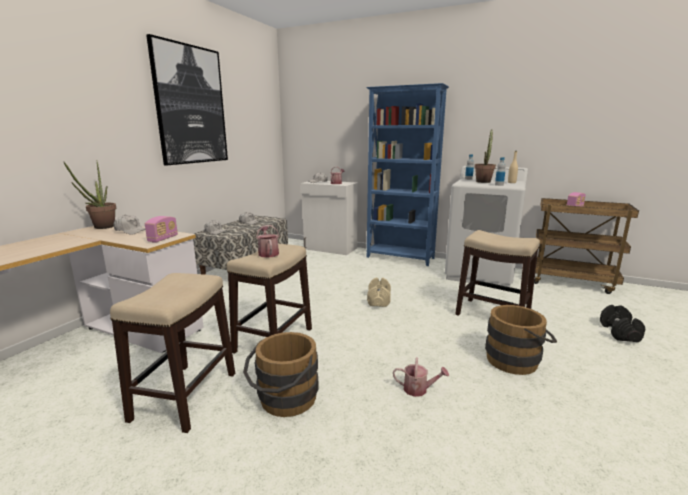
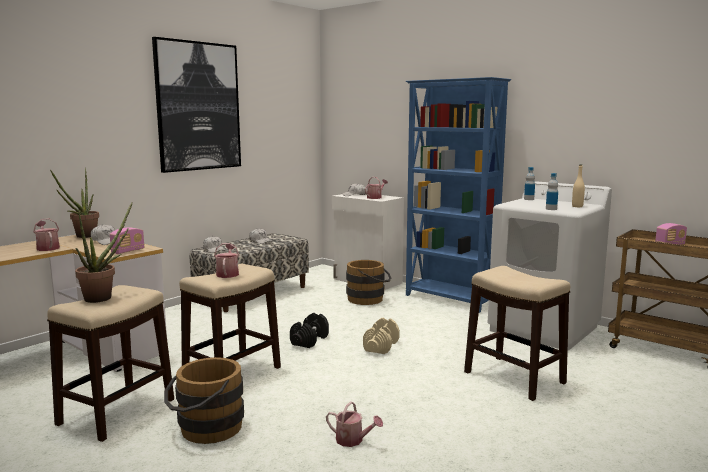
camera: 15 degrees right, 5 degrees down
potted plant [475,130,496,183] -> potted plant moved to [75,202,132,303]
brown bucket [485,305,557,375] -> brown bucket moved to [346,260,391,305]
black dumbbell [600,305,645,342] -> black dumbbell moved to [290,313,329,348]
none -> watering can [33,218,60,251]

